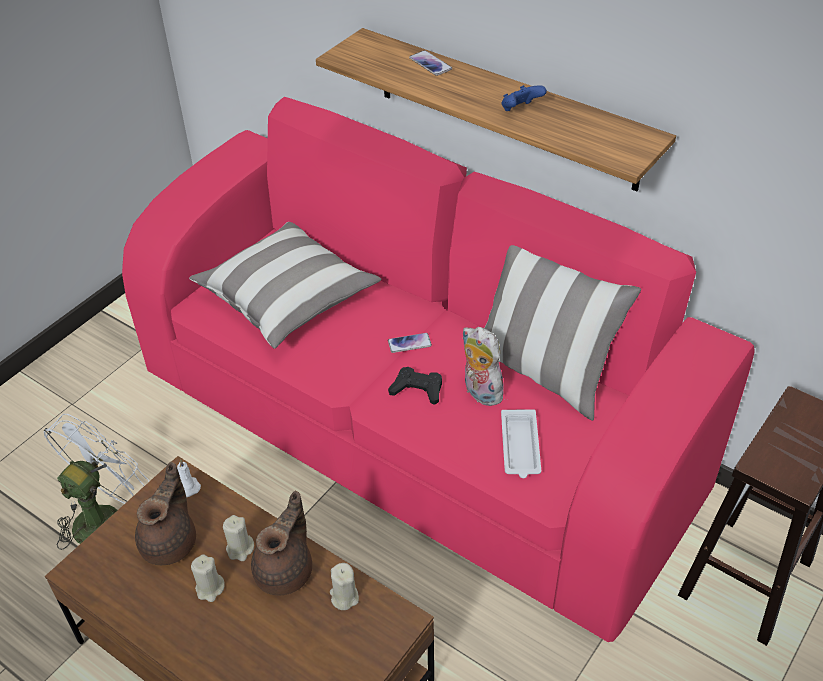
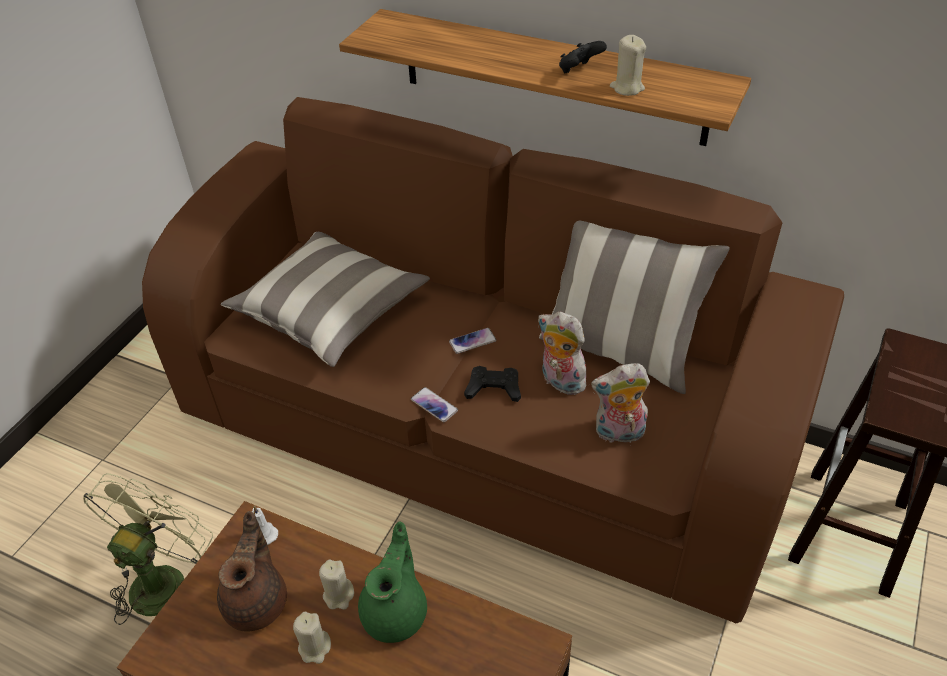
camera: 10 degrees left, 0 degrees up
white fan [44,414,149,550] -> green fan [83,473,213,625]
pink sofa [122,97,755,642] -> brown sofa [142,97,844,623]
brown teapot [251,491,312,595] -> green teapot [358,521,427,643]
beige candle [330,563,359,610] -> beige candle moved to [610,35,646,96]
phone [409,50,452,76] -> phone moved to [411,387,458,422]
blue game controller [501,85,547,111] -> black game controller [559,41,607,73]
white tray [501,410,541,478] -> plush toy [591,363,650,445]

